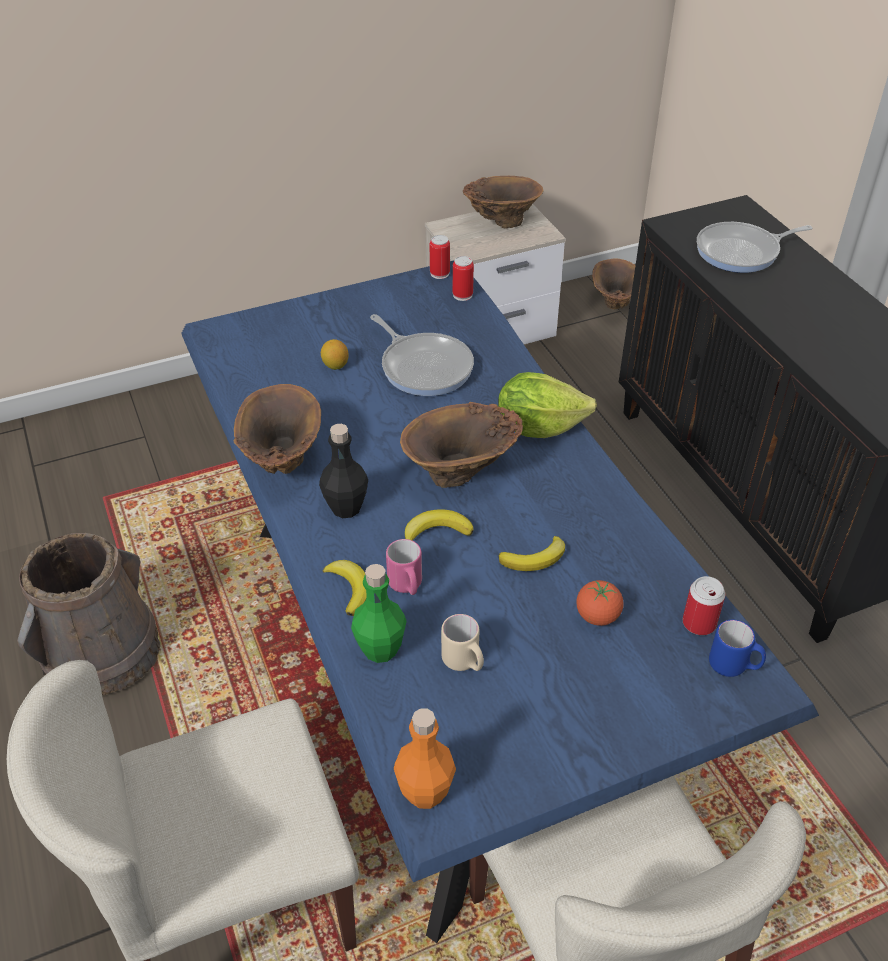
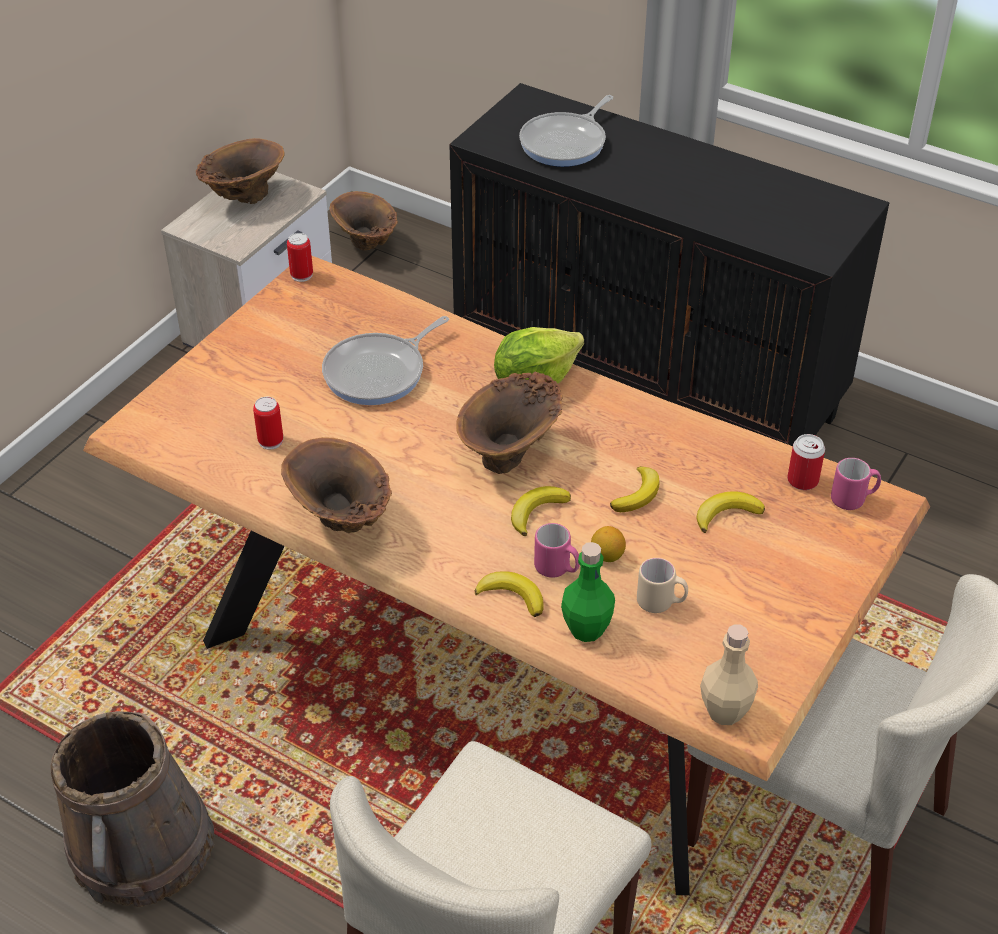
camera: 35 degrees left, 0 degrees up
blue dining table [181,260,819,943] -> brown dining table [83,256,930,895]
black bottle [319,424,368,518] -> none
lemon [321,339,349,370] -> lemon moved to [591,526,626,562]
frying pan [370,314,474,396] -> frying pan turned 120 degrees clockwise [322,316,449,405]
orange bottle [394,708,456,809] -> beige bottle [700,624,758,725]
can [453,256,474,301] -> can moved to [253,397,283,450]
tomato [576,580,624,626] -> banana [696,491,765,533]
blue mug [709,620,766,677] -> pink mug [831,458,881,510]

